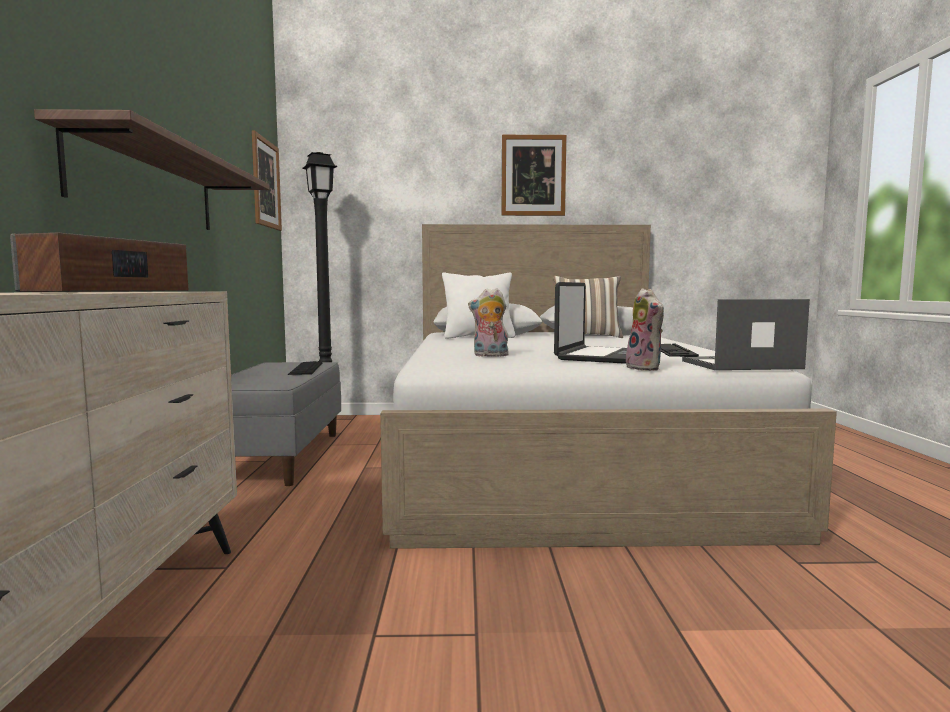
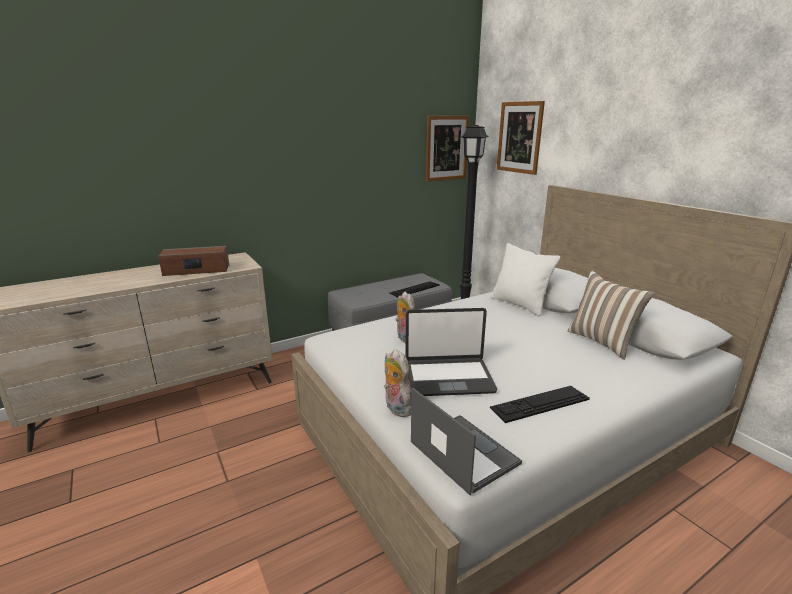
camera: 60 degrees right, 15 degrees up
shelf [34,109,270,230] -> none
picture [502,135,566,216] -> picture moved to [497,101,545,175]
plush toy [626,288,664,371] -> plush toy turned 105 degrees clockwise [384,349,412,417]

